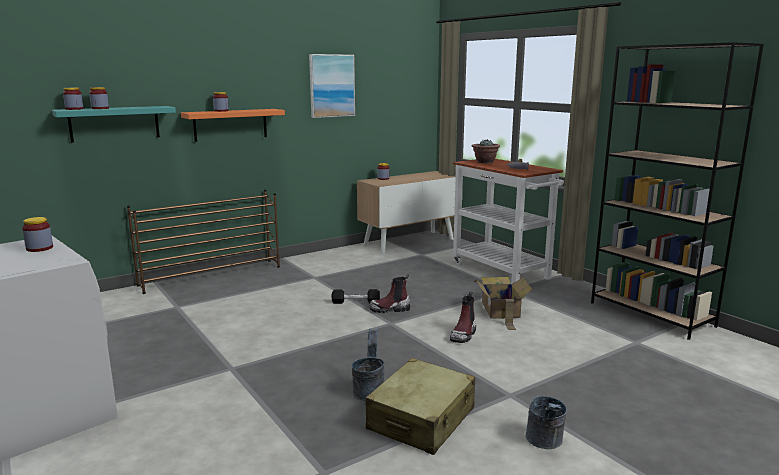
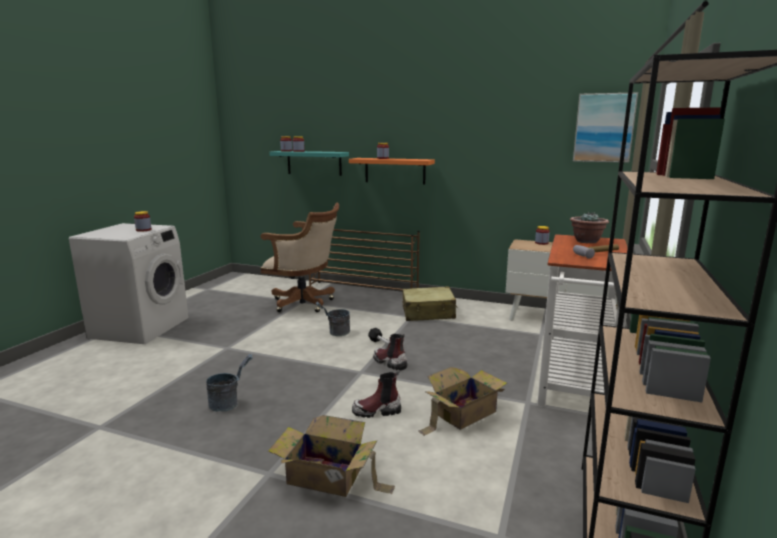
camera: 55 degrees right, 0 degrees up
picture [309,54,355,118] -> picture moved to [573,92,638,163]
beige suitcase [366,358,475,455] -> beige suitcase moved to [402,286,458,321]
grey bucket [526,396,567,449] -> grey bucket moved to [316,302,350,336]
none -> office chair [260,203,339,312]
none -> cardboard box [268,415,395,497]

